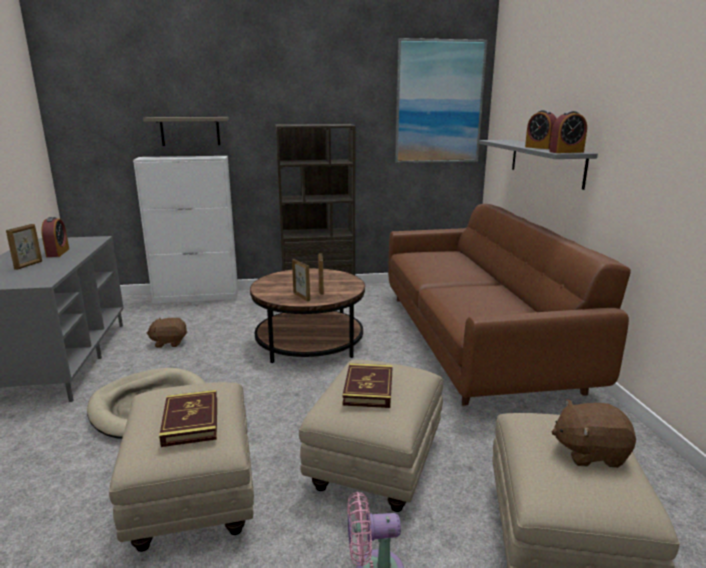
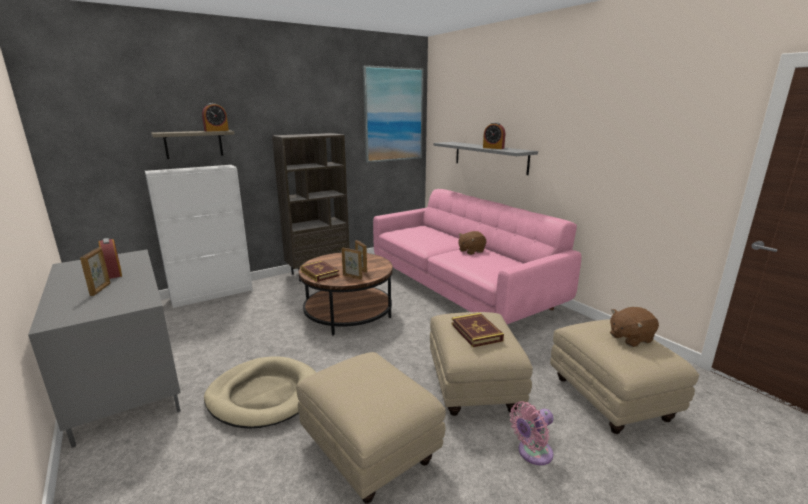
camera: 25 degrees left, 0 degrees up
brown plush toy [147,318,187,348] -> brown plush toy moved to [458,231,486,255]
book [159,390,217,447] -> book moved to [301,261,339,282]
brown sofa [388,204,631,406] -> pink sofa [373,189,581,324]
alarm clock [549,111,587,153] -> alarm clock moved to [202,103,229,132]

